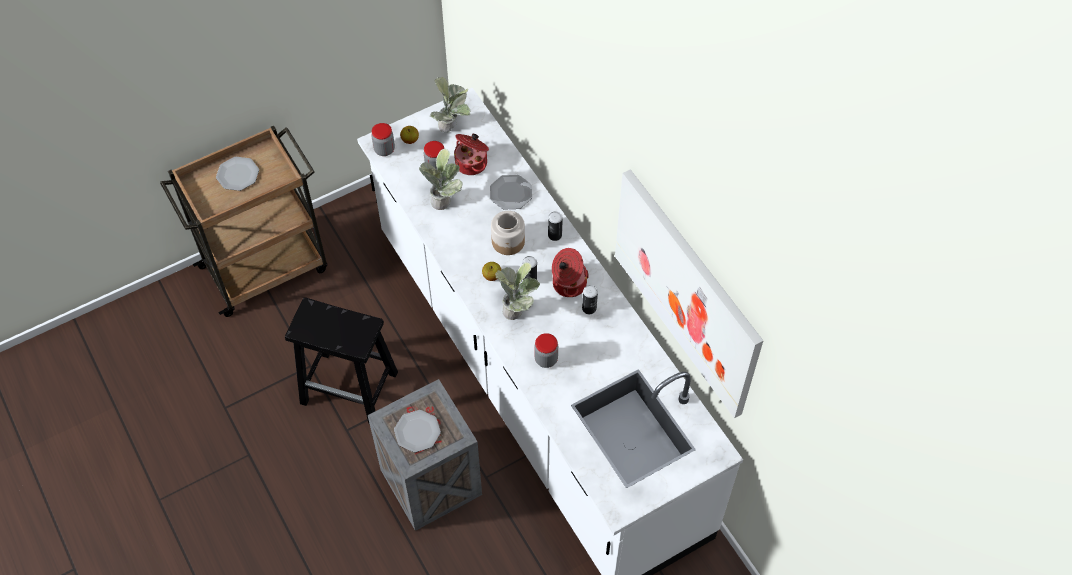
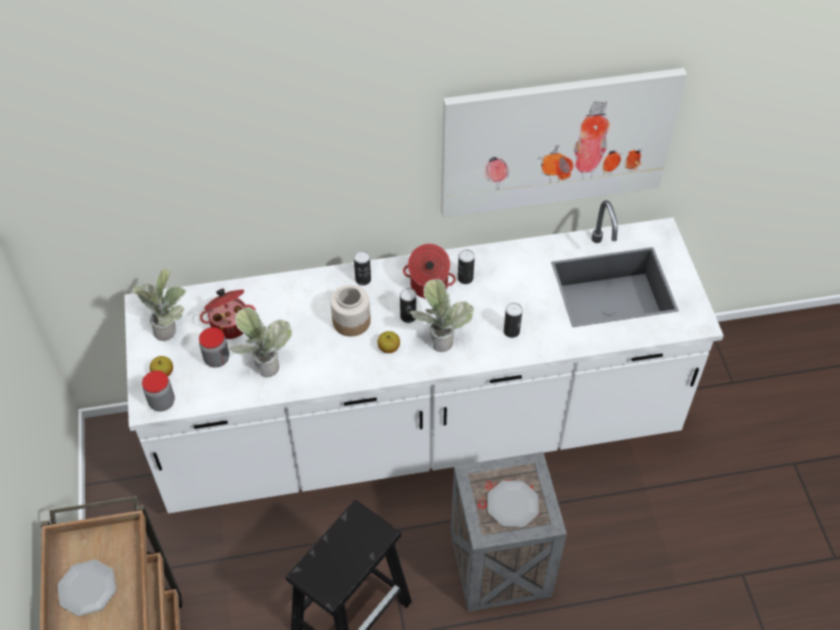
camera: 70 degrees left, 5 degrees down
plate [490,175,532,209] -> none
jar [534,333,558,368] -> can [504,303,522,338]

